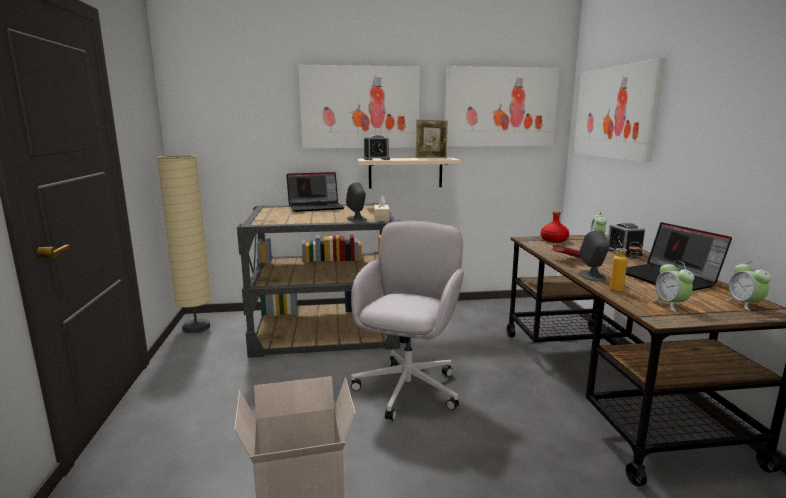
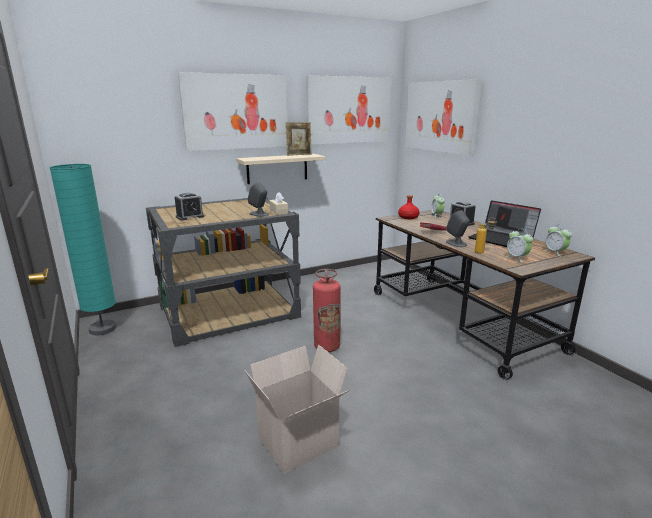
camera: 20 degrees left, 5 degrees up
beige floor lamp [157,155,211,333] -> turquoise floor lamp [50,164,116,335]
laptop [286,172,344,212] -> none
grey office chair [351,221,464,420] -> fire extinguisher [313,269,340,352]
alarm clock [363,135,390,160] -> alarm clock moved to [175,193,204,221]

